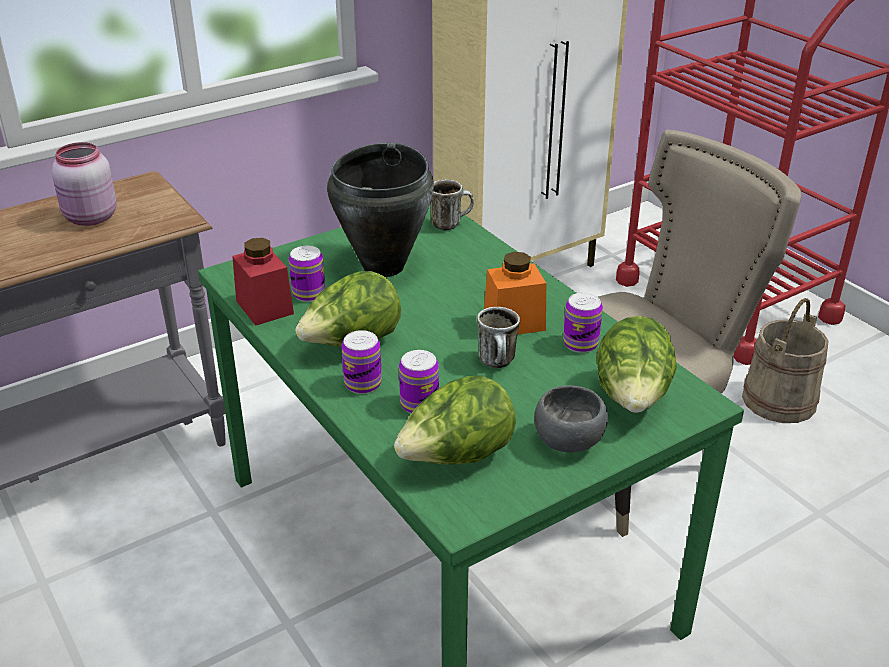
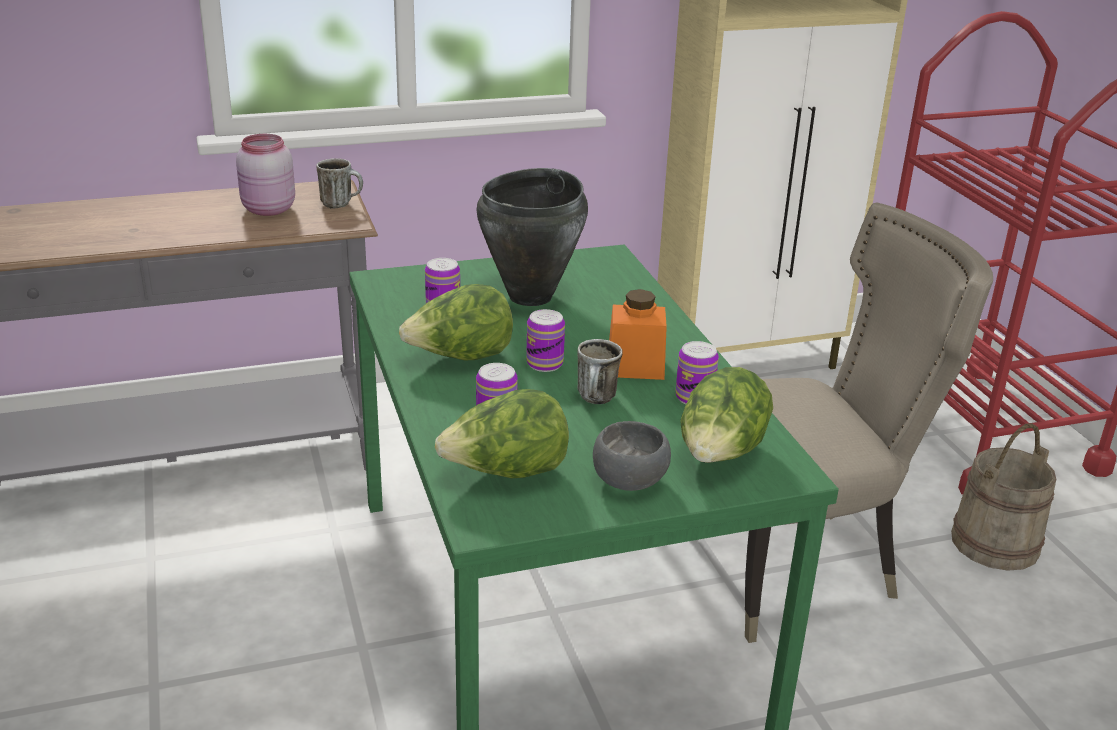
camera: 15 degrees right, 5 degrees down
red jar [232,238,294,326] -> none
can [341,330,382,394] -> can moved to [526,309,565,372]
mug [431,180,474,231] -> mug moved to [316,158,363,209]

